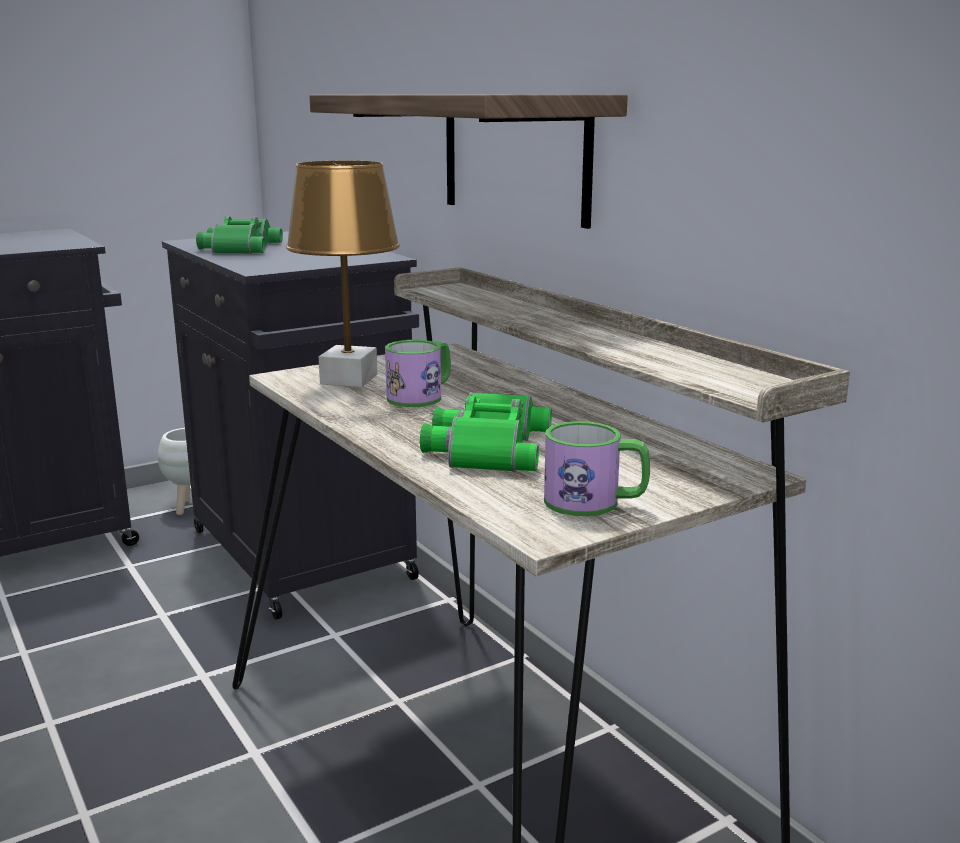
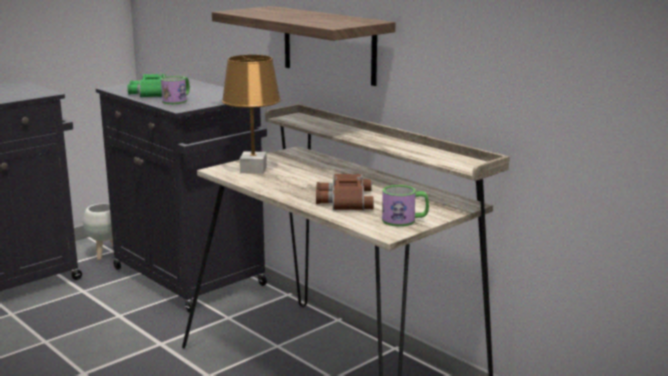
camera: 10 degrees left, 0 degrees up
mug [385,340,451,407] -> mug moved to [161,76,190,104]
green binoculars [420,392,552,472] -> brown binoculars [316,174,374,210]

